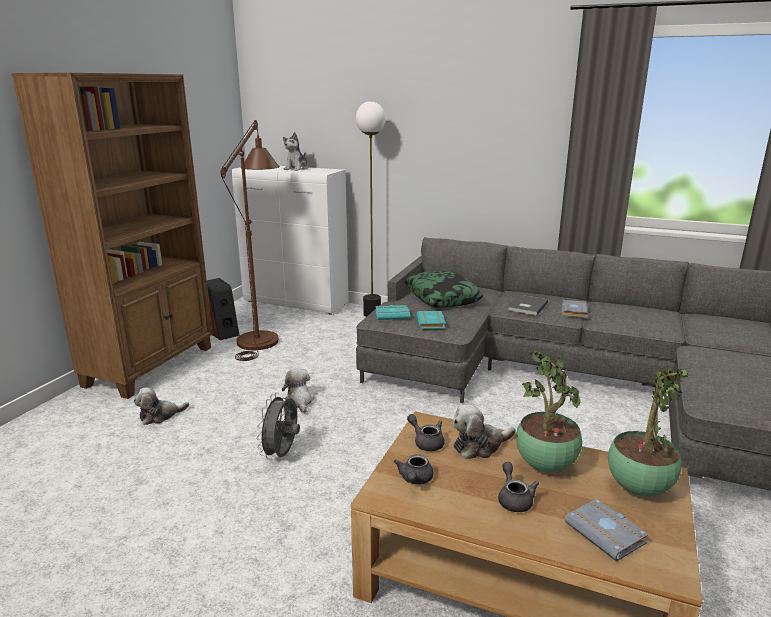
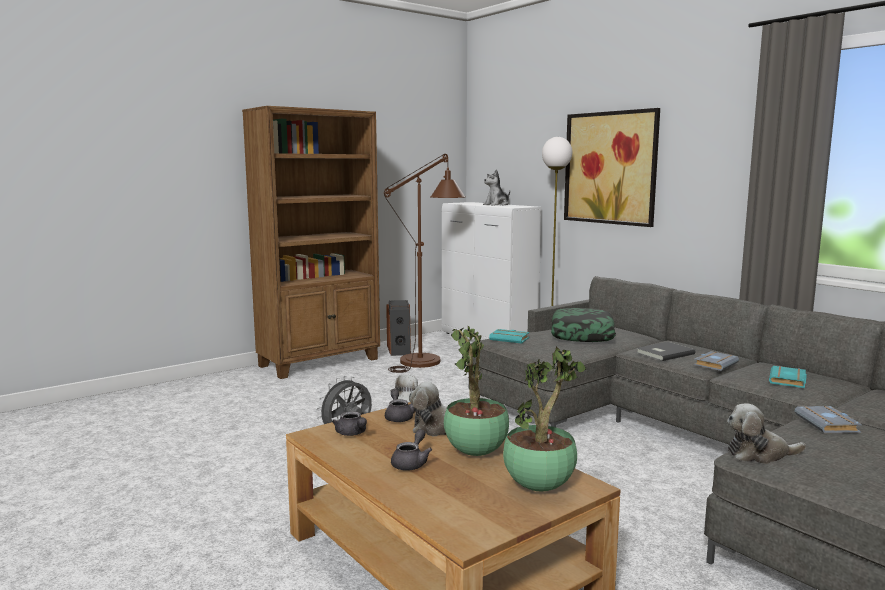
camera: 30 degrees right, 10 degrees down
plush toy [134,388,189,425] -> plush toy moved to [727,403,806,464]
grey teapot [394,454,433,484] -> grey teapot turned 75 degrees counterclockwise [332,411,367,436]
turquoise book [417,311,445,329] -> turquoise book moved to [769,366,807,388]
grey book [565,499,648,562] -> grey book moved to [795,406,862,433]
none -> picture [564,108,660,227]

